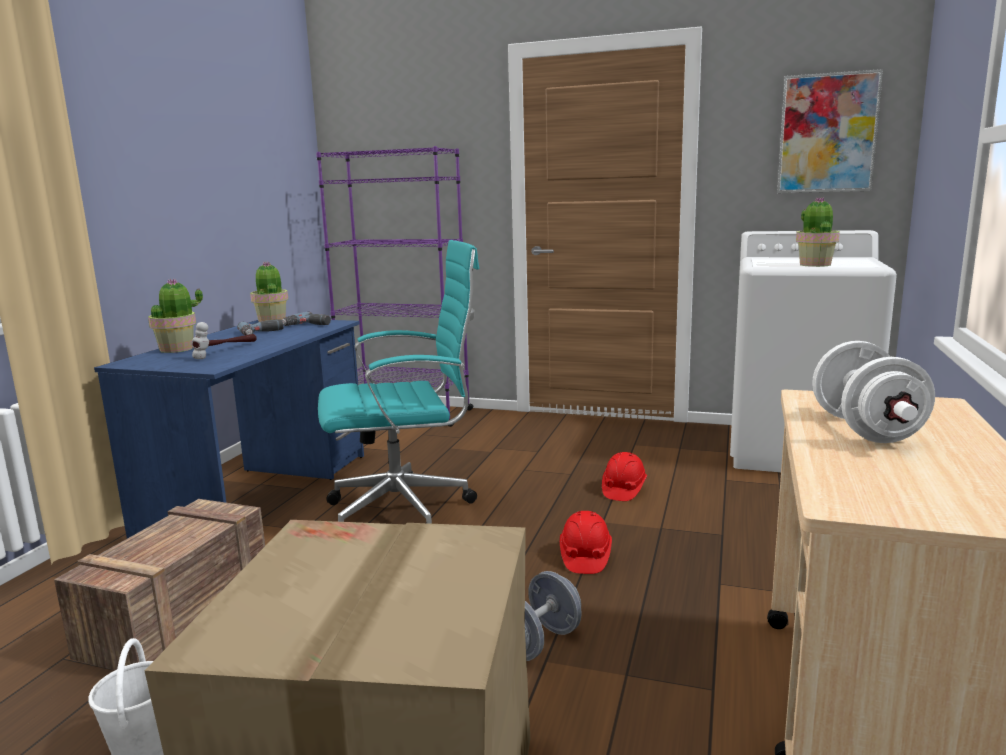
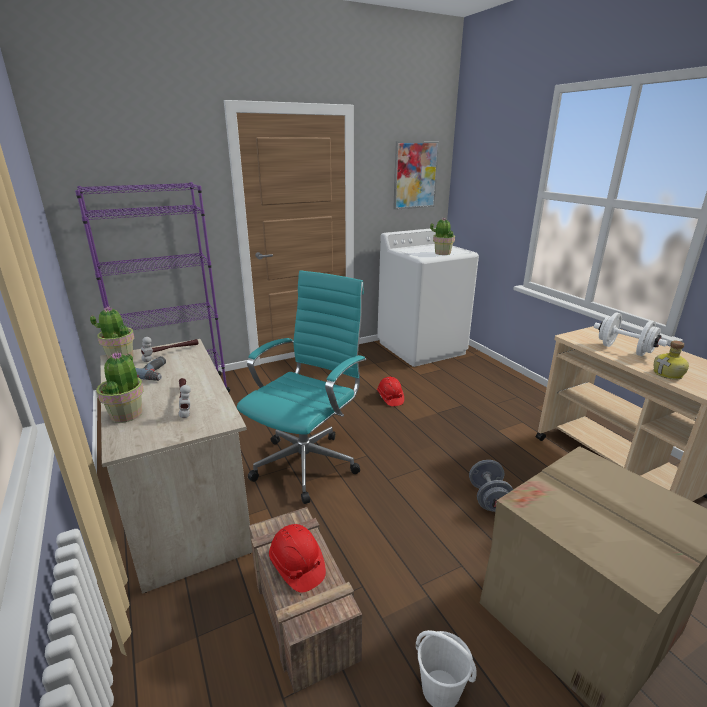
camera: 45 degrees left, 10 degrees up
blue desk [94,320,364,539] -> beige desk [100,339,252,594]
power drill [282,311,331,326] -> hammer [141,337,198,362]
red hard hat [560,511,612,574] -> red hard hat moved to [269,524,326,593]
none -> bottle [653,341,689,380]

